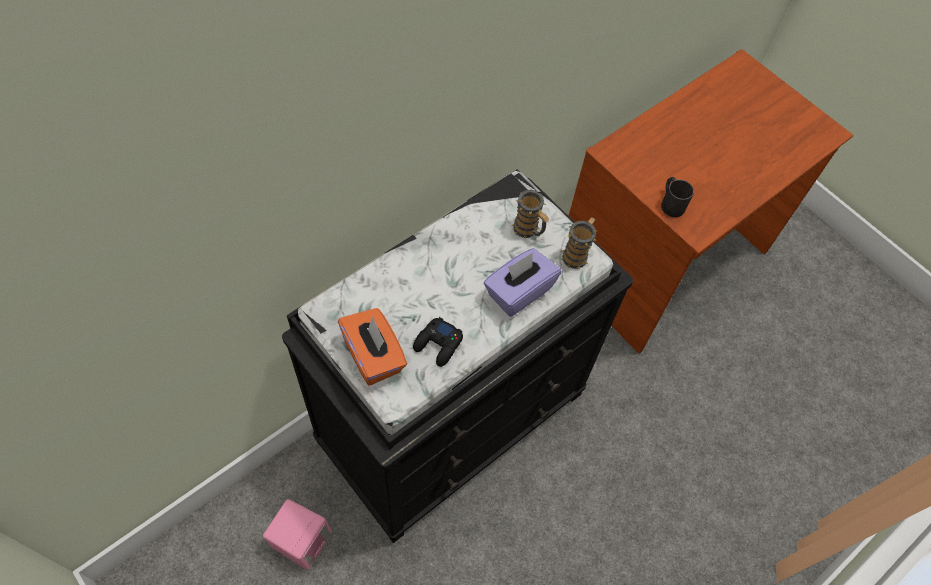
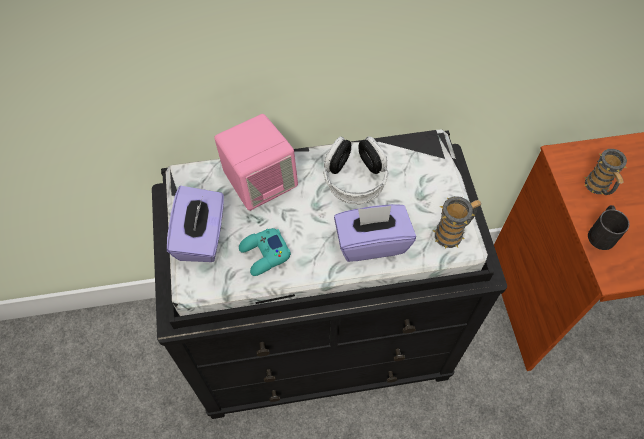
camera: 35 degrees right, 0 degrees up
pink speaker [263,499,332,570] -> pink speaker moved to [214,114,298,211]
orange tissue box [338,308,407,385] -> purple tissue box [167,186,224,262]
black game controller [413,317,463,367] -> turquoise game controller [239,228,291,276]
mug [511,190,549,239] -> mug moved to [584,149,627,195]
none -> headphones [323,136,389,204]

